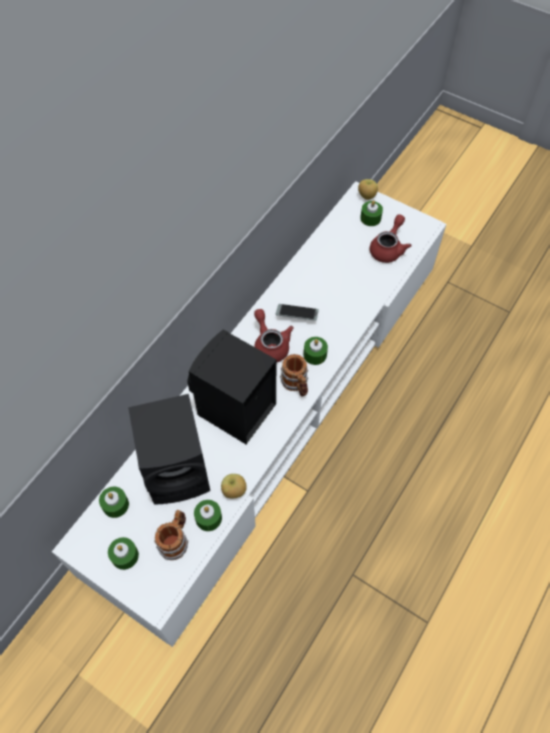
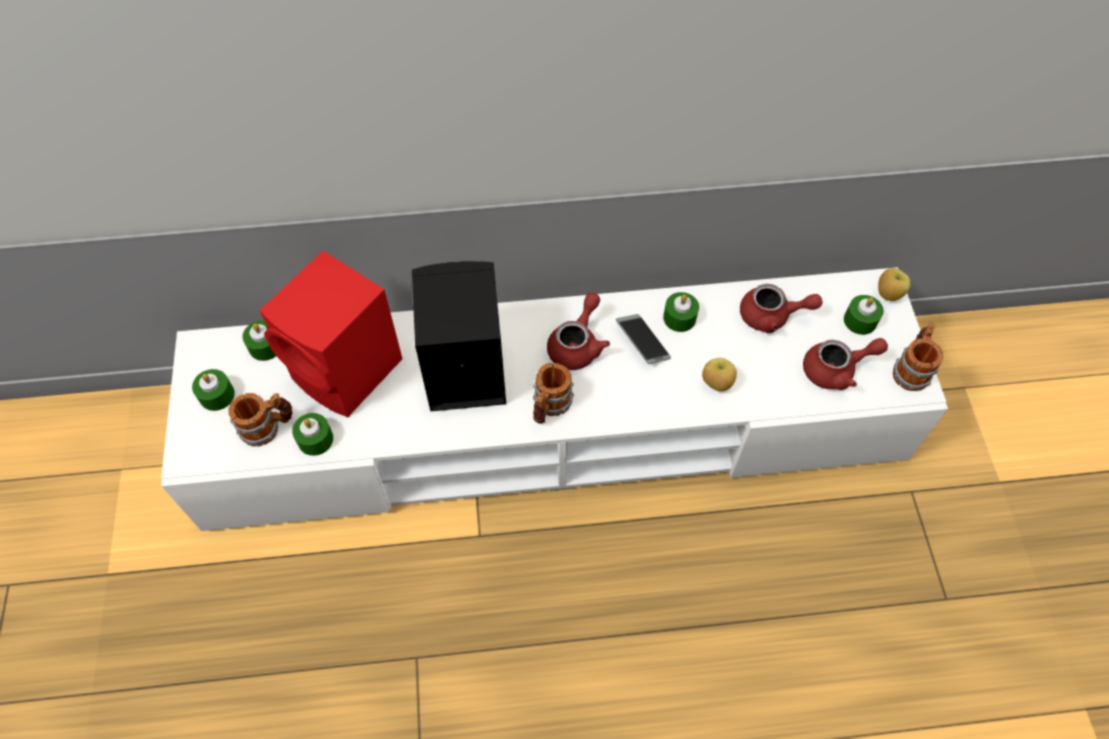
camera: 50 degrees right, 0 degrees up
black speaker [128,394,210,505] -> red speaker [260,251,403,417]
apple [221,474,247,498] -> apple moved to [702,358,737,392]
green candle [304,337,328,365] -> green candle moved to [663,292,699,332]
none -> red teapot [740,284,823,333]
none -> mug [893,323,943,391]

